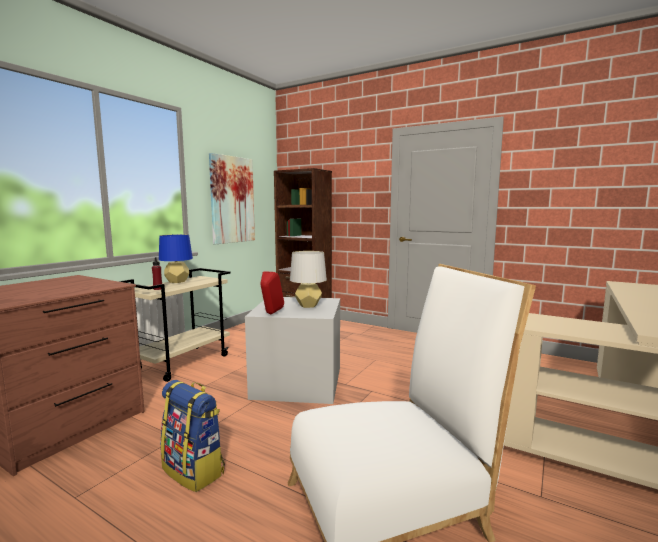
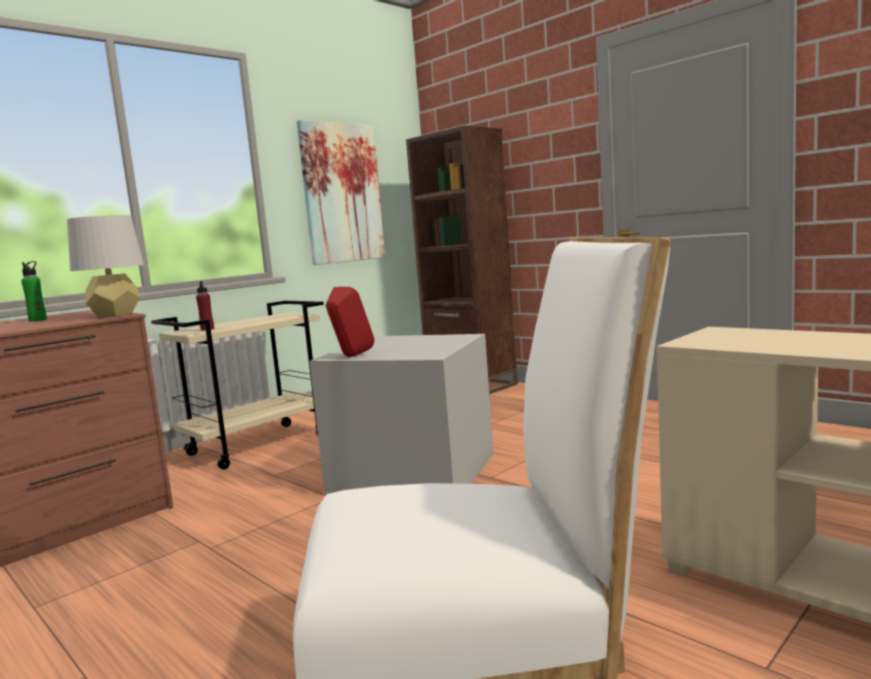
camera: 15 degrees right, 0 degrees up
blue table lamp [159,234,193,283] -> none
backpack [160,380,225,492] -> none
grey table lamp [290,251,327,308] -> grey table lamp moved to [67,215,144,318]
none -> green bottle [21,261,47,322]

